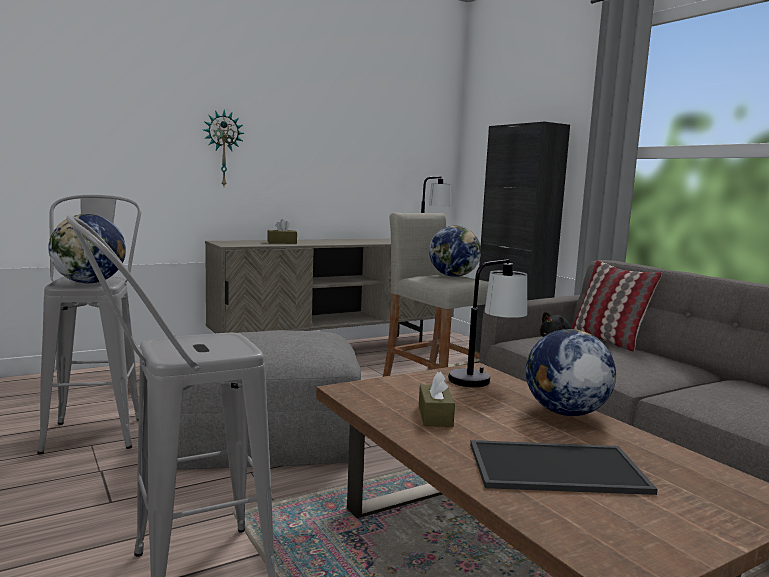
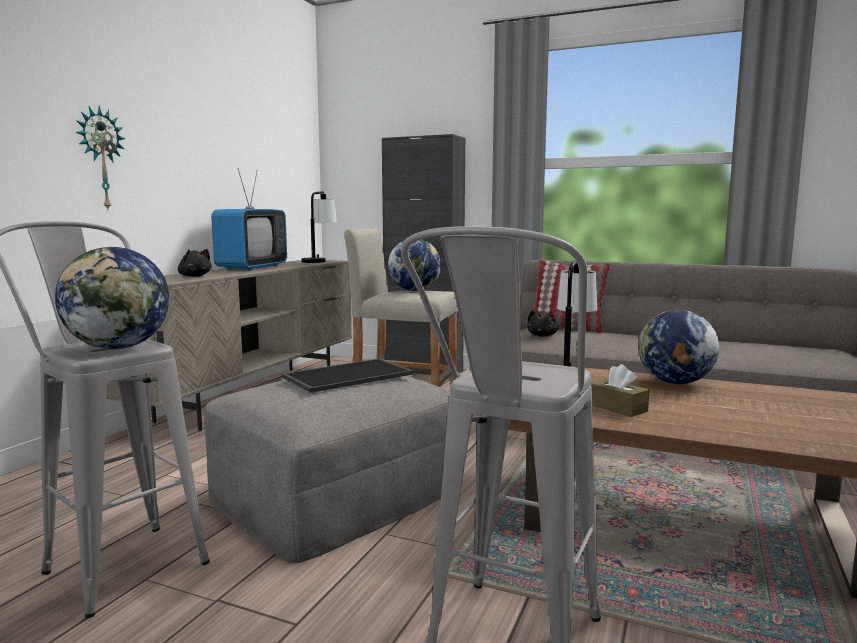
camera: 35 degrees left, 0 degrees up
brown tissue box [267,219,297,244] -> black plush toy [178,249,212,277]
tray [470,440,658,495] -> tray moved to [281,358,414,393]
none -> television [211,168,287,270]

